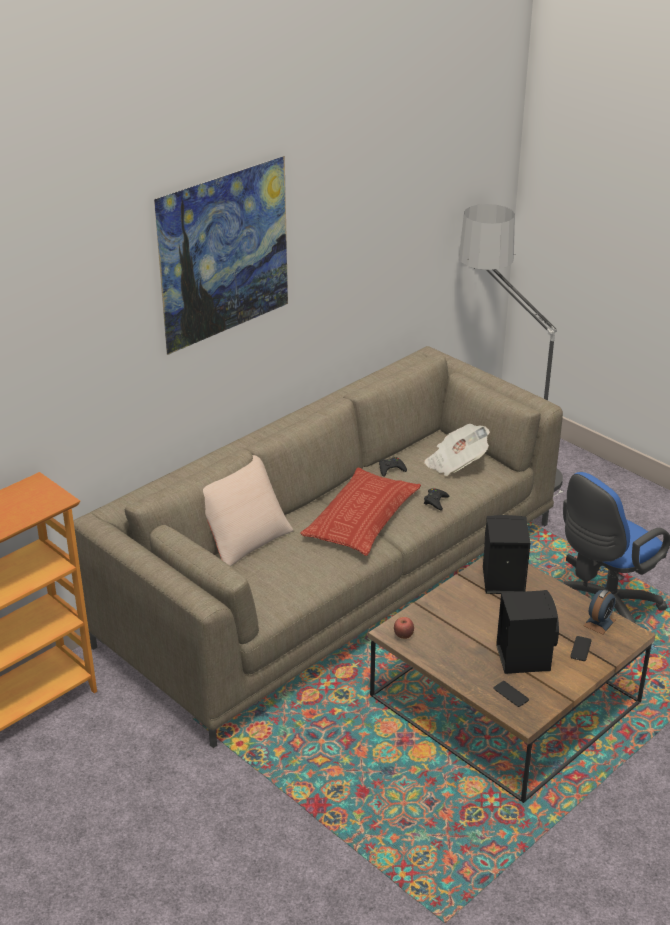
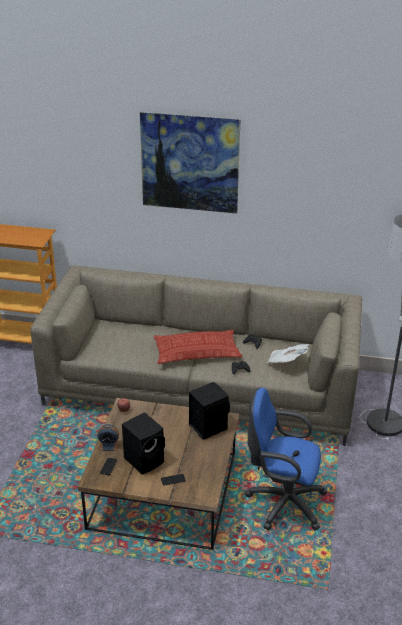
camera: 55 degrees right, 0 degrees up
beige pillow [203,455,294,566] -> none
alarm clock [583,590,616,634] -> alarm clock moved to [97,424,119,451]

